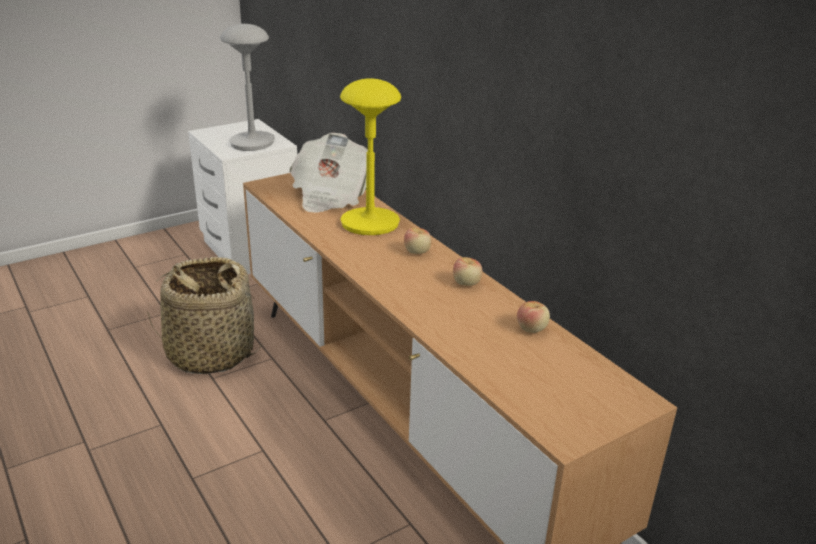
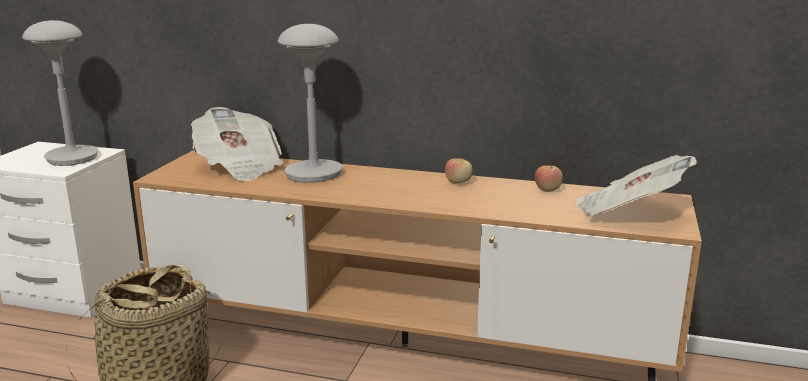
camera: 40 degrees left, 10 degrees down
yellow table lamp [340,78,401,235] -> grey table lamp [278,24,343,183]
apple [404,228,431,254] -> none
none -> newspaper [575,155,697,217]

